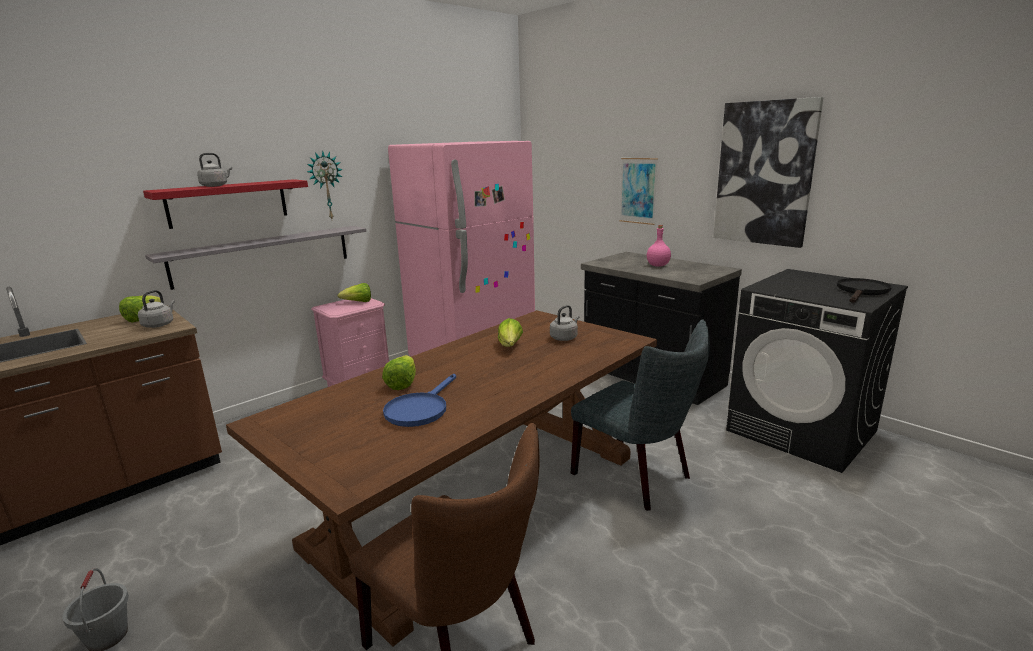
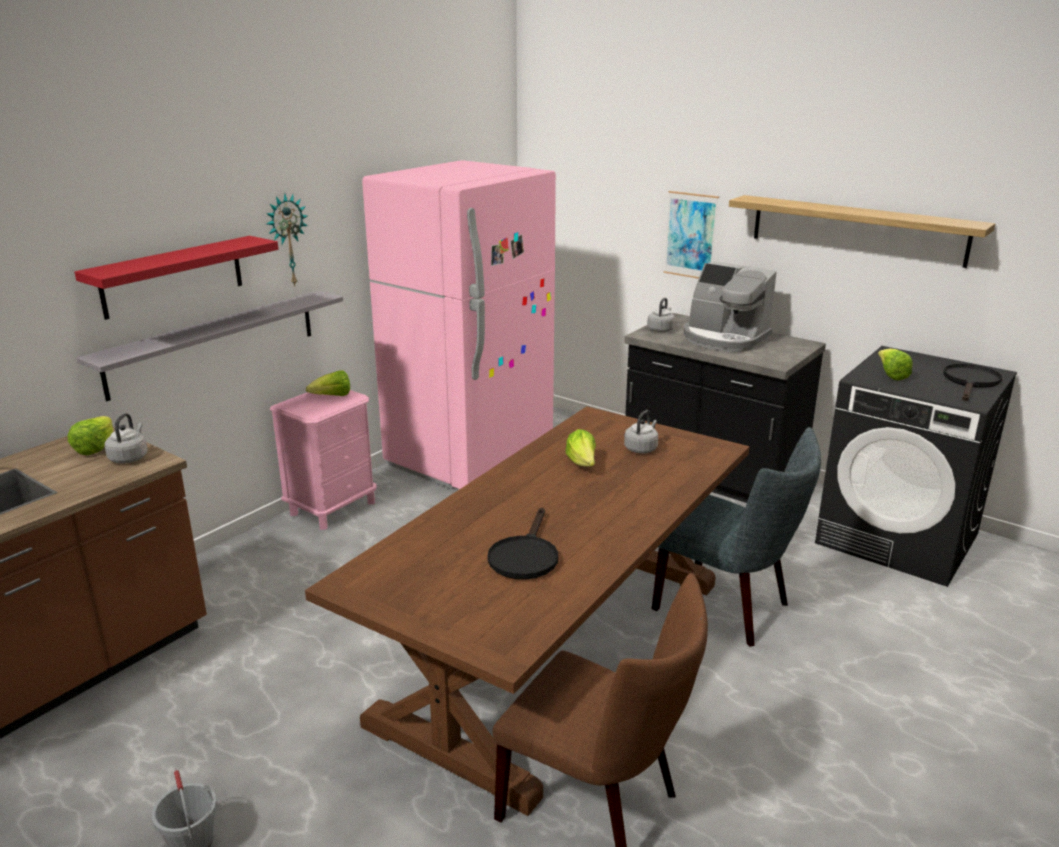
camera: 10 degrees left, 5 degrees up
grey kettle [197,153,232,187] -> grey kettle moved to [647,297,675,332]
lettuce [382,355,416,390] -> lettuce moved to [878,348,913,380]
blue frying pan [383,374,456,427] -> black frying pan [487,508,558,580]
pink bottle [647,225,671,267] -> coffee machine [684,261,777,352]
picture [713,97,824,248] -> shelf [729,195,995,268]

